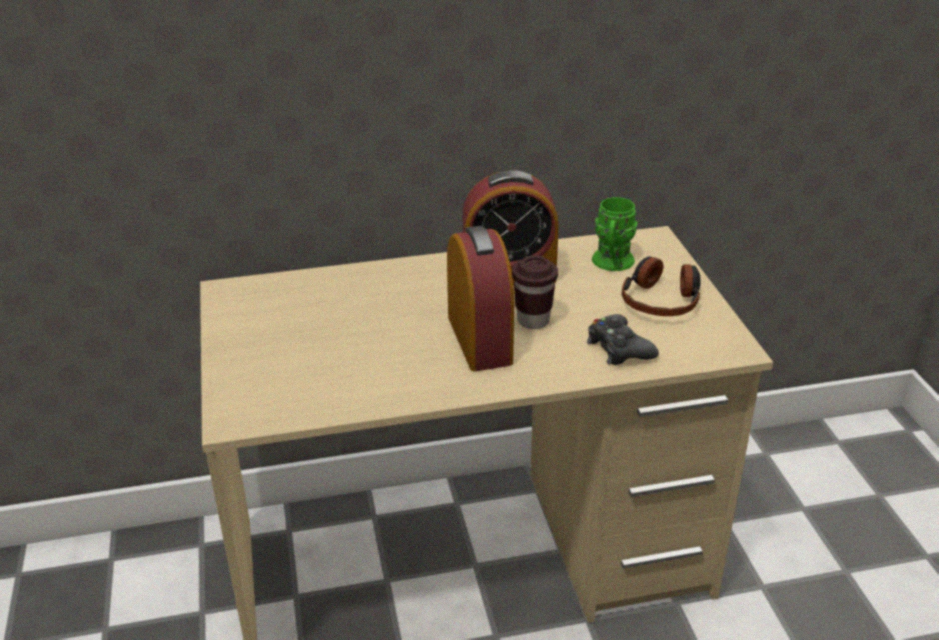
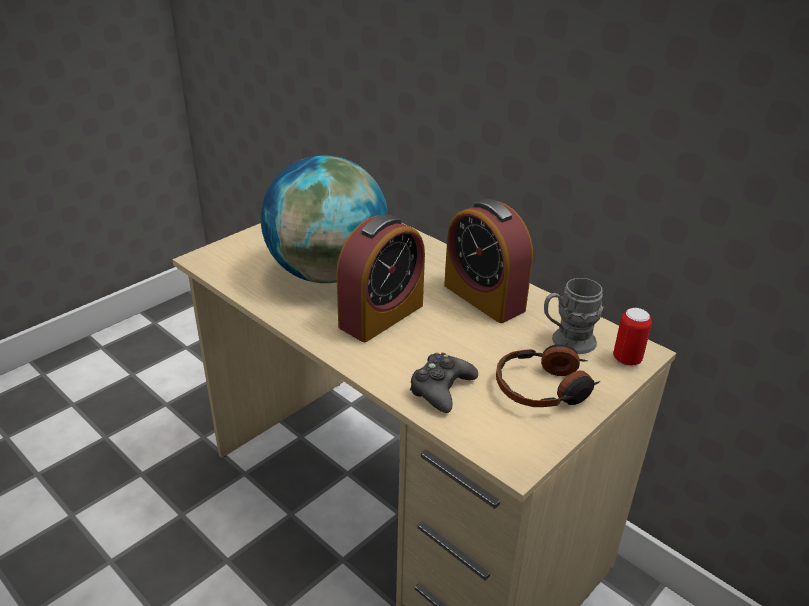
camera: 55 degrees right, 0 degrees up
brown cup [512,256,558,329] -> none
green mug [592,197,637,271] -> grey mug [544,278,604,354]
none -> globe [261,155,388,283]
none -> can [613,308,652,366]

